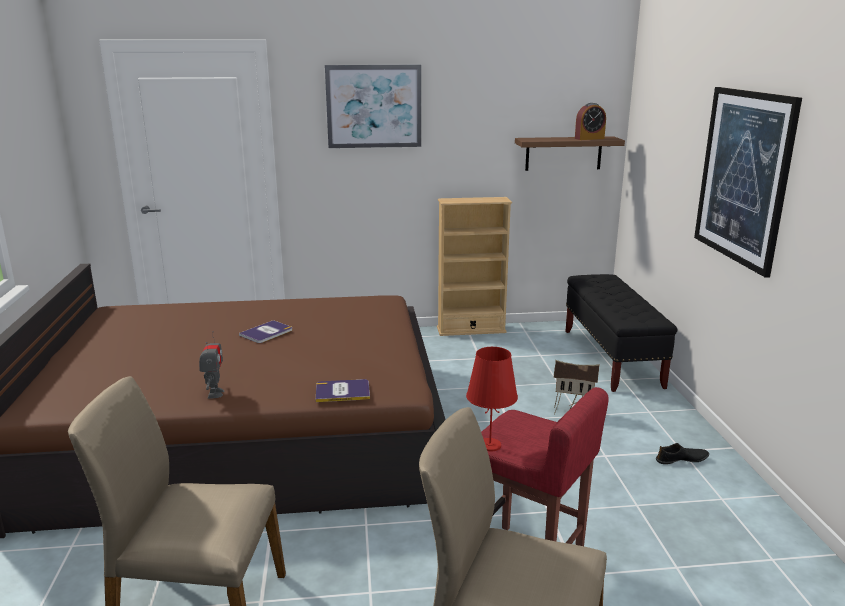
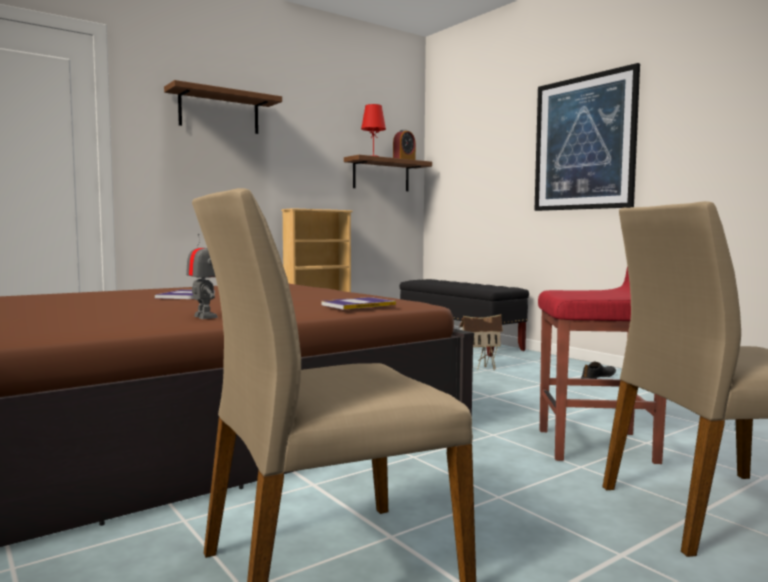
camera: 30 degrees left, 15 degrees down
picture [325,65,421,148] -> brown shelf [164,80,282,134]
red table lamp [466,347,518,451] -> red table lamp moved to [361,104,386,156]

